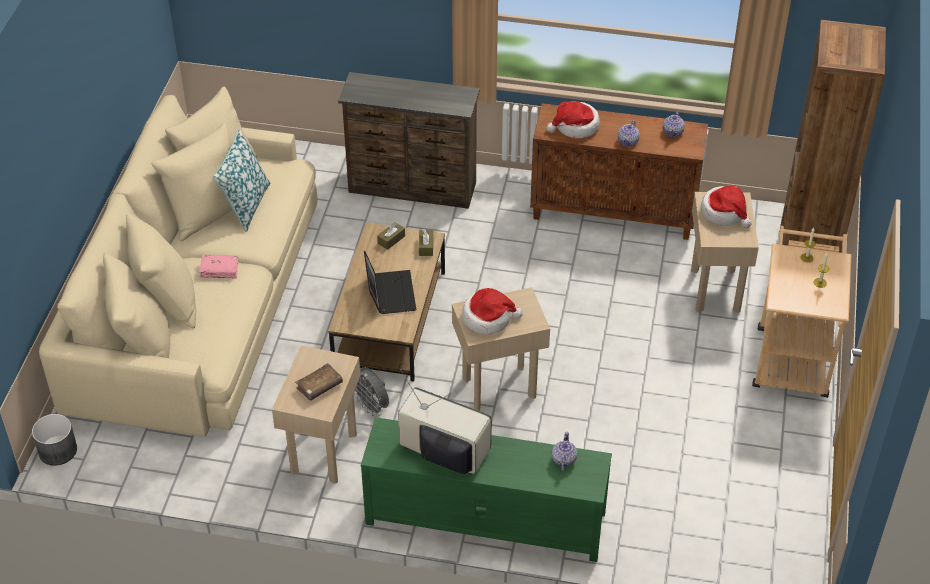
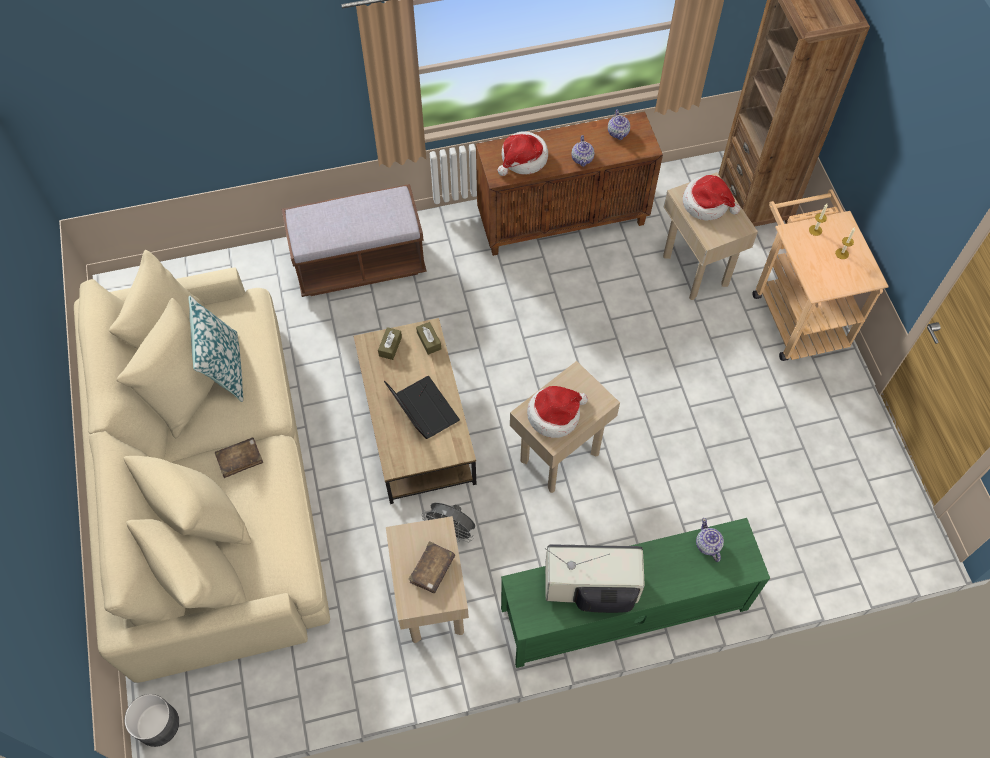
camera: 25 degrees left, 15 degrees up
pink book [199,255,239,278] -> brown book [215,437,263,478]
brown dresser [338,72,480,209] -> brown bench [282,184,427,297]

